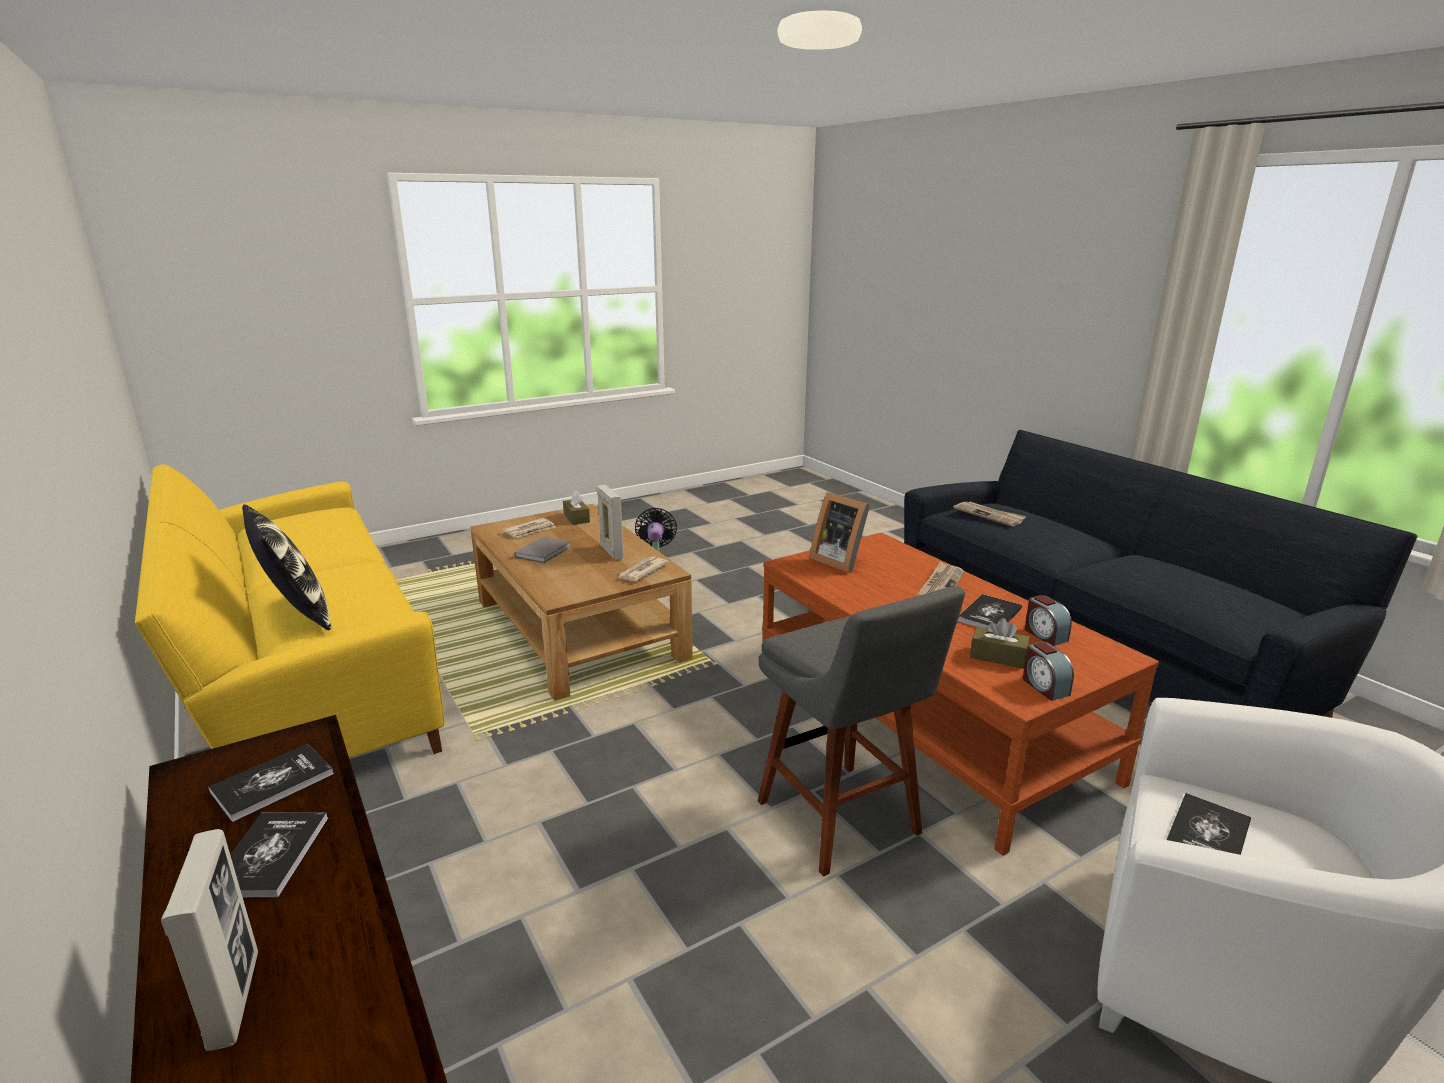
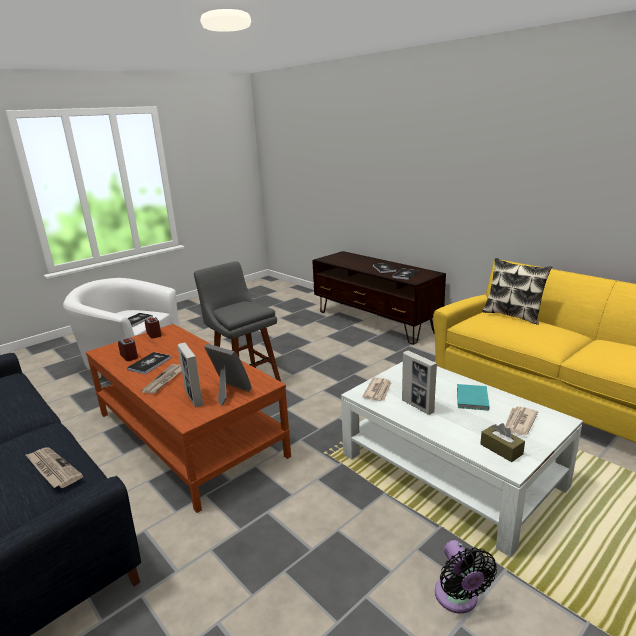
camera: 170 degrees right, 0 degrees up
picture frame [161,829,258,1051] -> picture frame moved to [177,343,203,407]
brown coffee table [470,504,693,701] -> white coffee table [341,361,583,557]
grey book [514,536,571,563] -> turquoise book [457,384,490,411]
brown tissue box [970,618,1030,669] -> none

